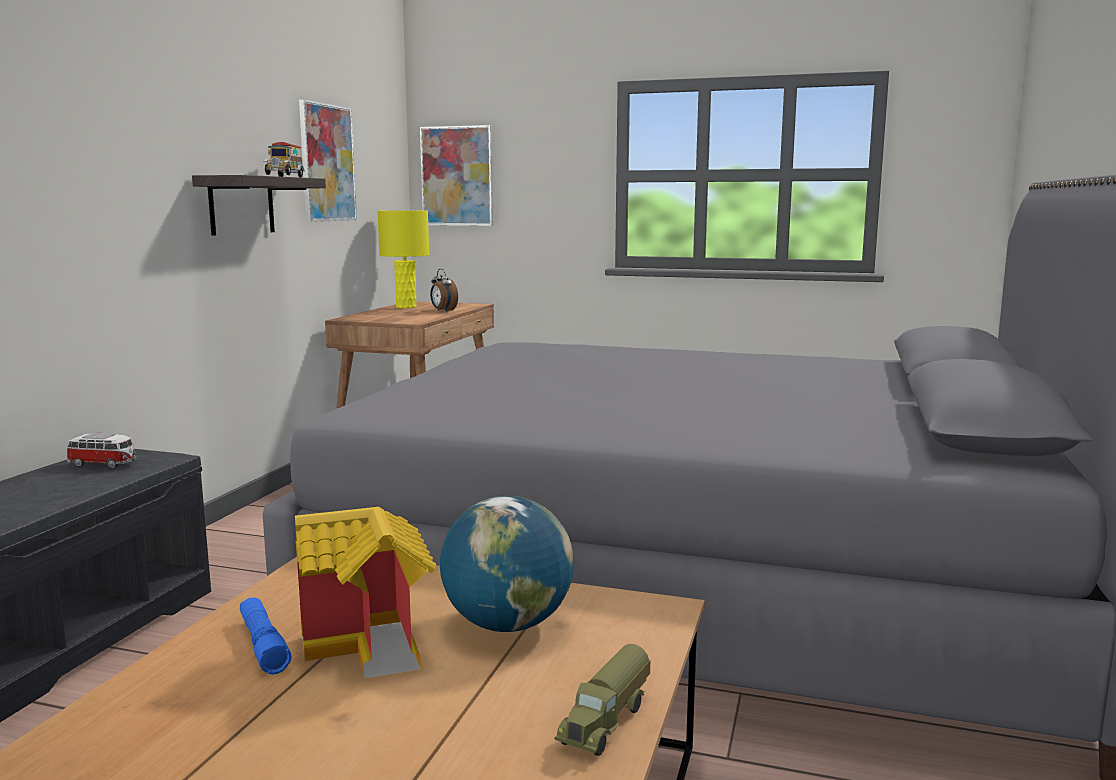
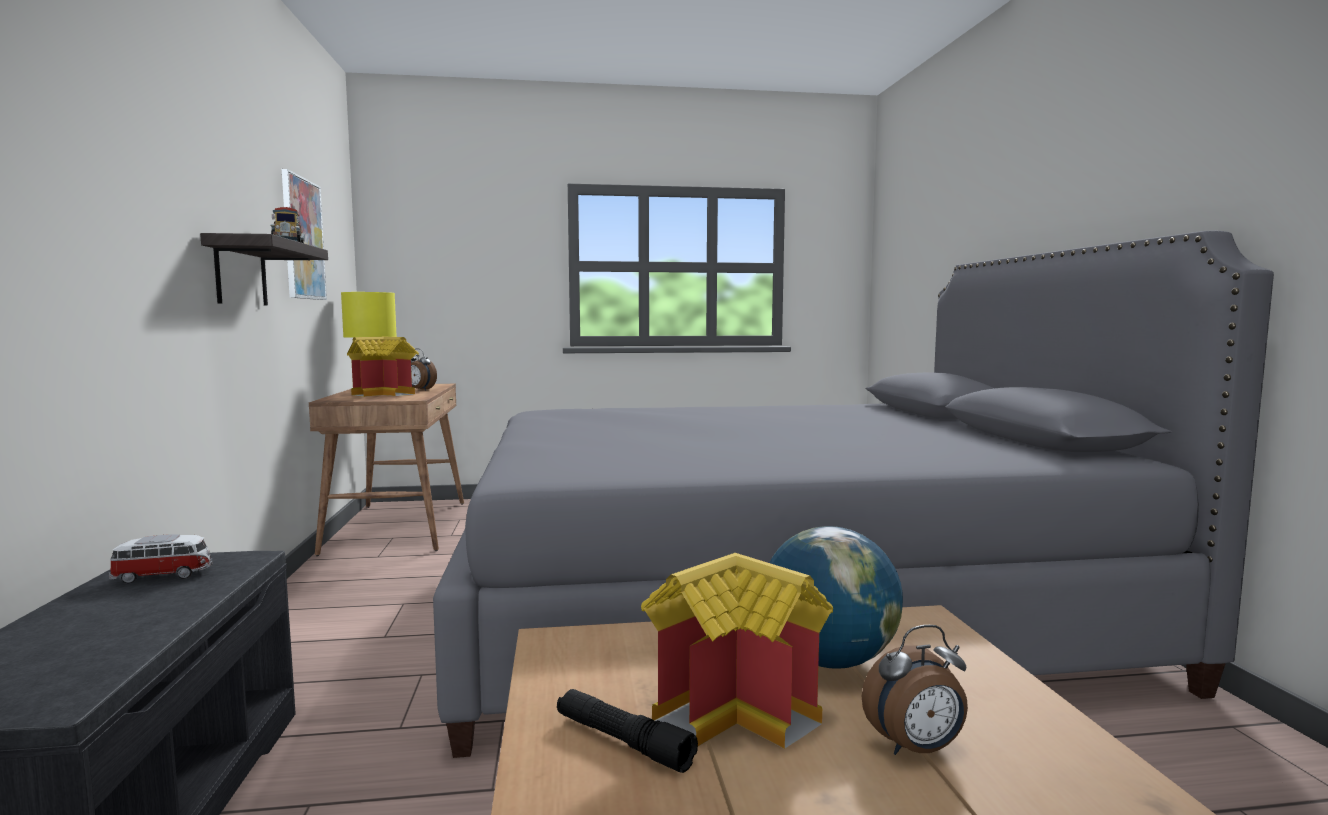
camera: 25 degrees left, 5 degrees down
blue flashlight [240,597,291,674] -> black flashlight [557,689,698,773]
picture [420,125,493,226] -> none
toy truck [555,644,650,756] -> none
none -> toy house [347,337,419,397]
none -> alarm clock [862,625,968,755]

